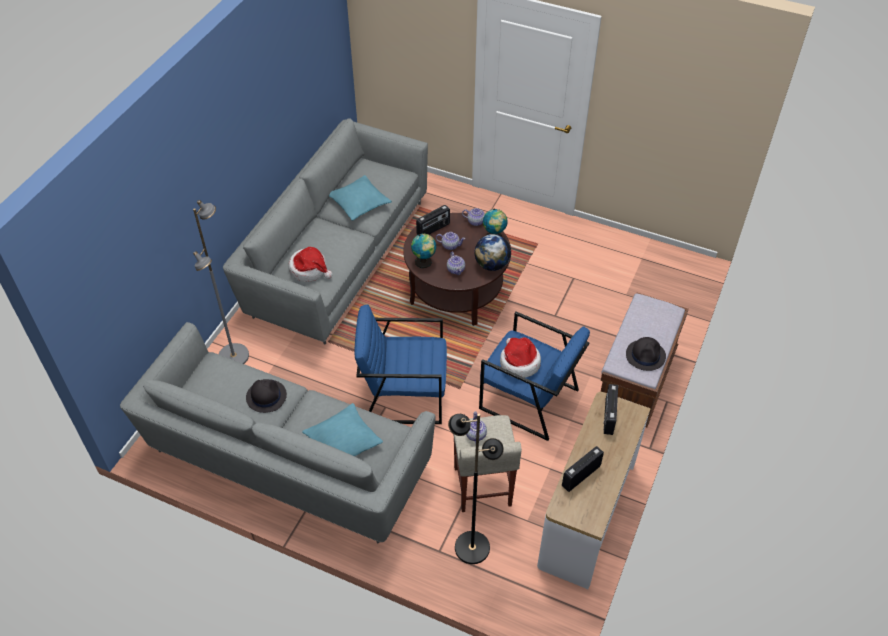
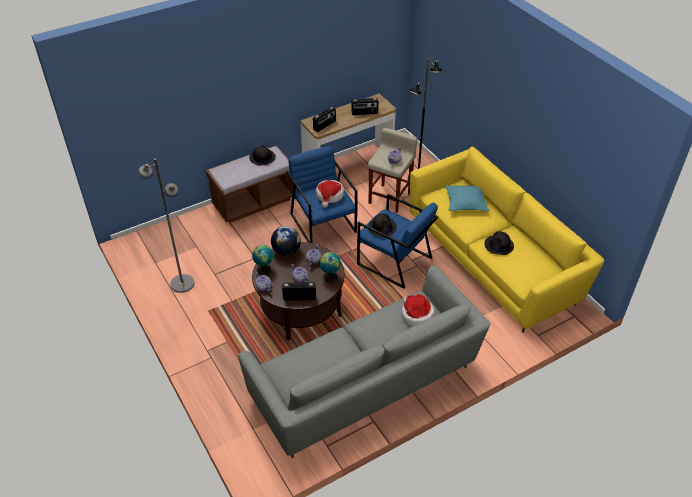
camera: 145 degrees left, 5 degrees down
grey sofa [120,322,436,543] -> yellow sofa [409,147,604,333]
grey floor lamp [193,200,249,364] -> grey floor lamp moved to [138,159,195,293]
turquoise pillow [329,175,392,221] -> none
none -> black hat [368,214,397,237]

